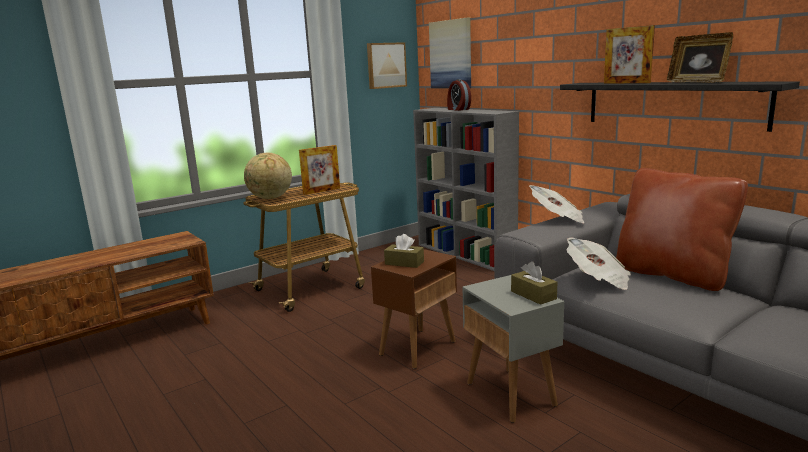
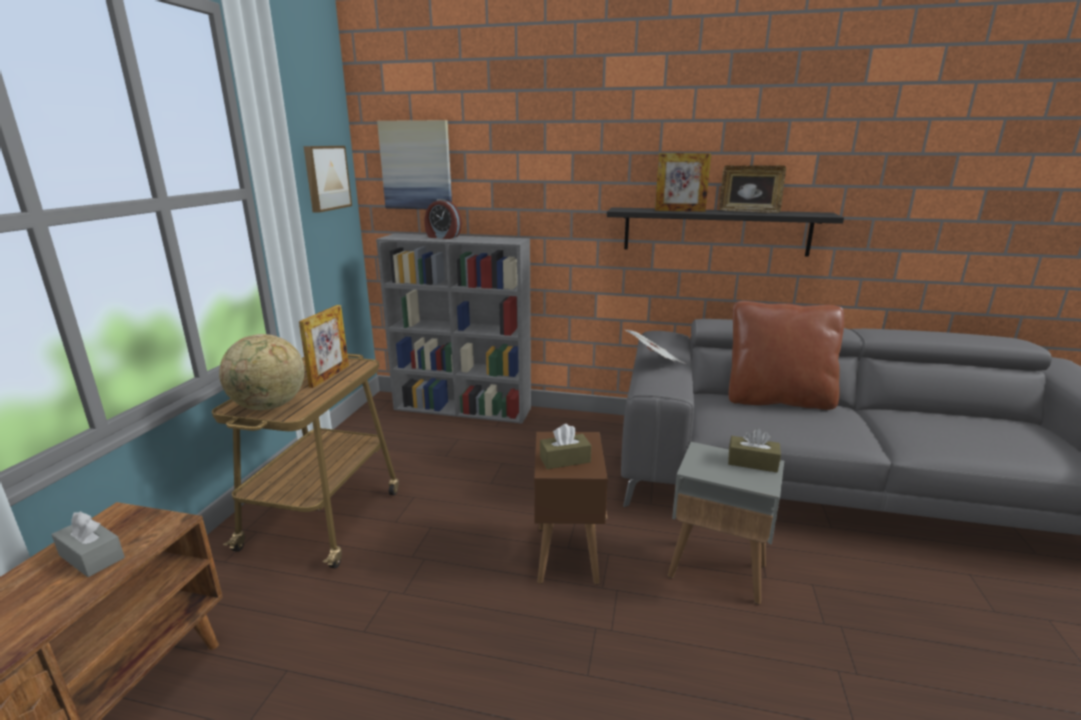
camera: 40 degrees left, 5 degrees up
newspaper [567,237,631,290] -> none
none -> grey tissue box [51,511,125,577]

